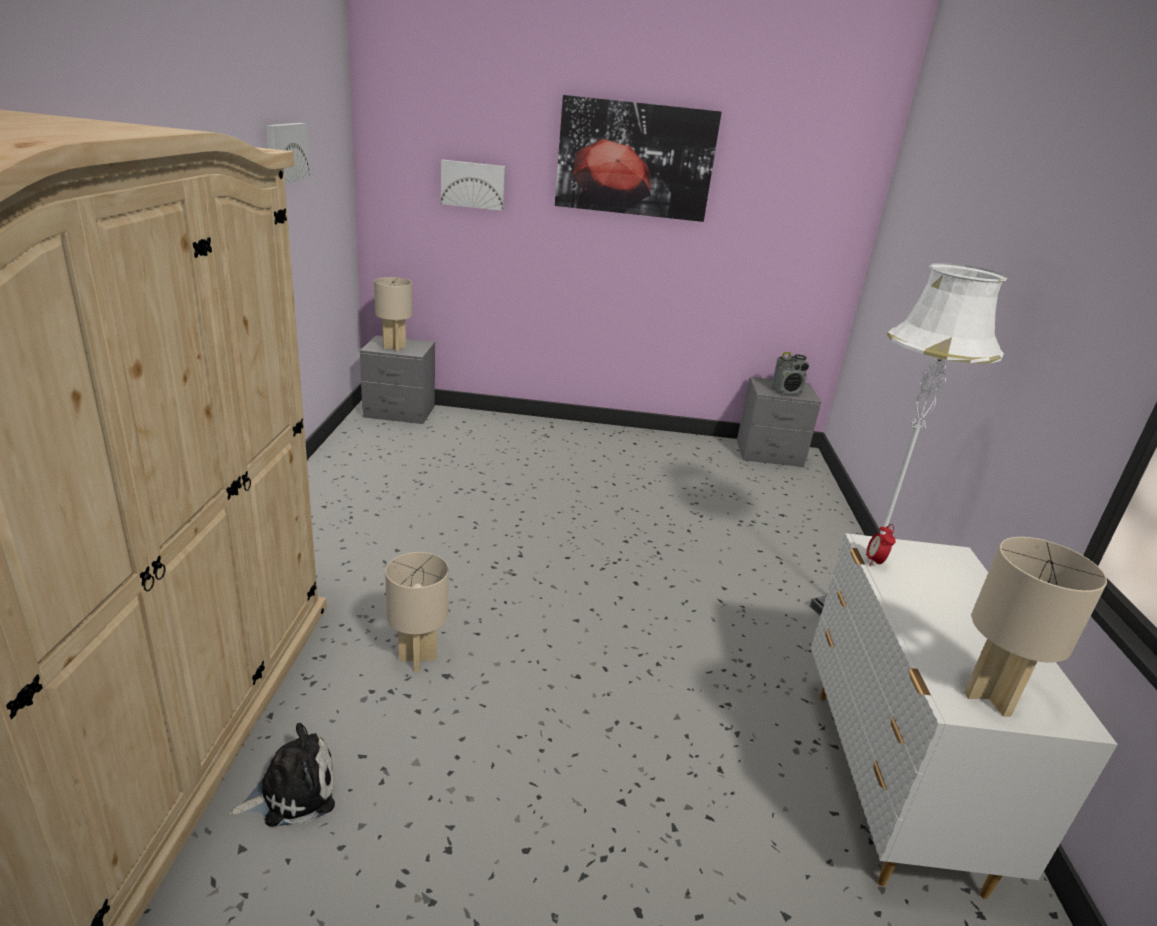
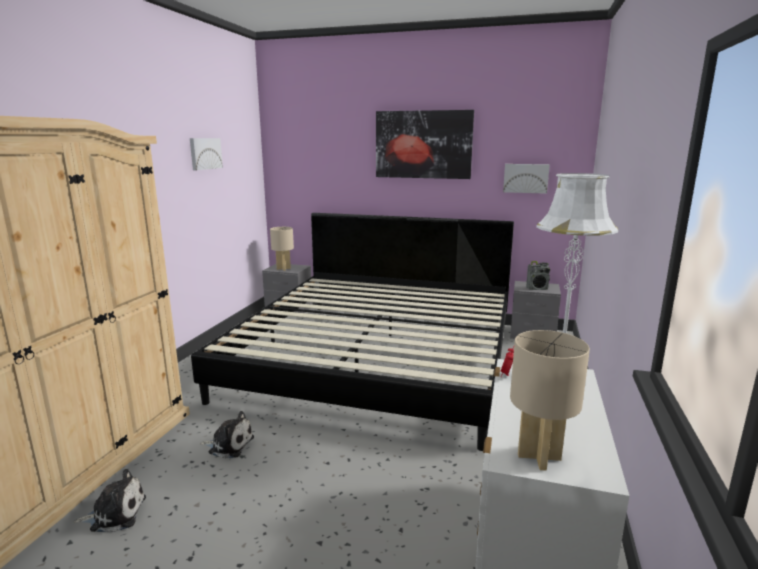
camera: 15 degrees right, 10 degrees down
beige table lamp [385,552,449,672] -> plush toy [200,411,254,458]
picture [441,160,505,211] -> picture moved to [503,164,550,194]
none -> bed [191,213,514,451]

